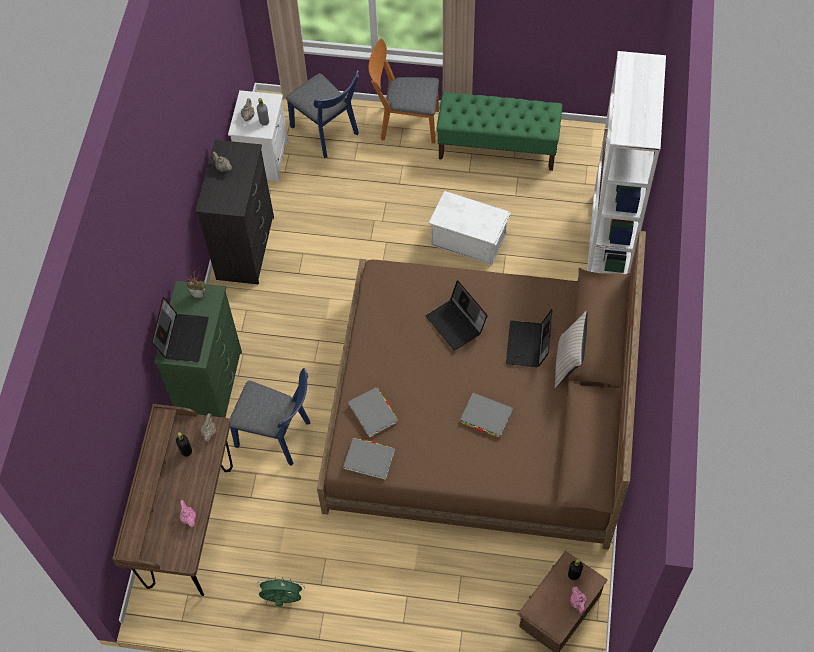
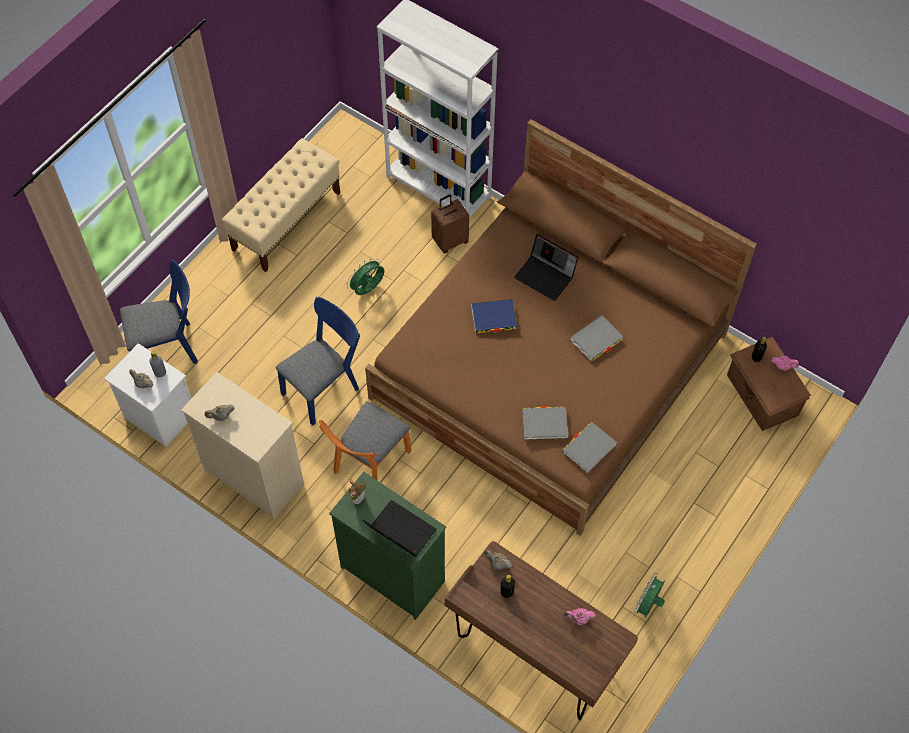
camera: 65 degrees left, 0 degrees up
black dresser [196,140,274,285] -> beige dresser [181,372,304,519]
blue chair [229,368,310,466] -> blue chair moved to [276,297,360,426]
orange chair [369,39,439,144] -> orange chair moved to [319,401,411,480]
laptop [426,280,488,351] -> blue book [471,299,517,333]
white storage box [428,191,511,265] -> green fan [347,258,384,295]
green bench [436,92,563,171] -> beige bench [222,138,340,272]
beige pillow [555,311,588,388] -> none
none -> brown suitcase [431,194,469,253]

